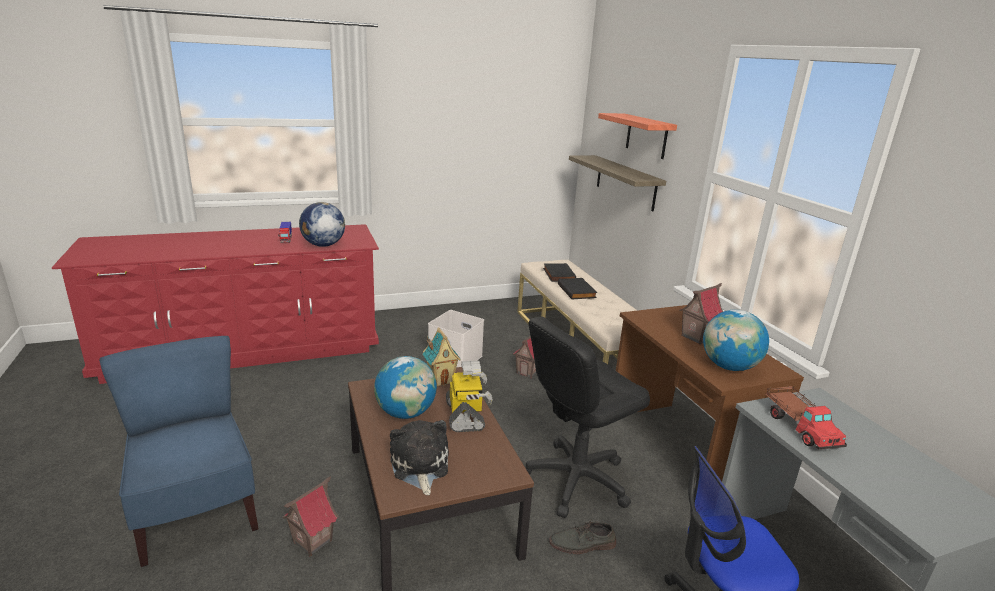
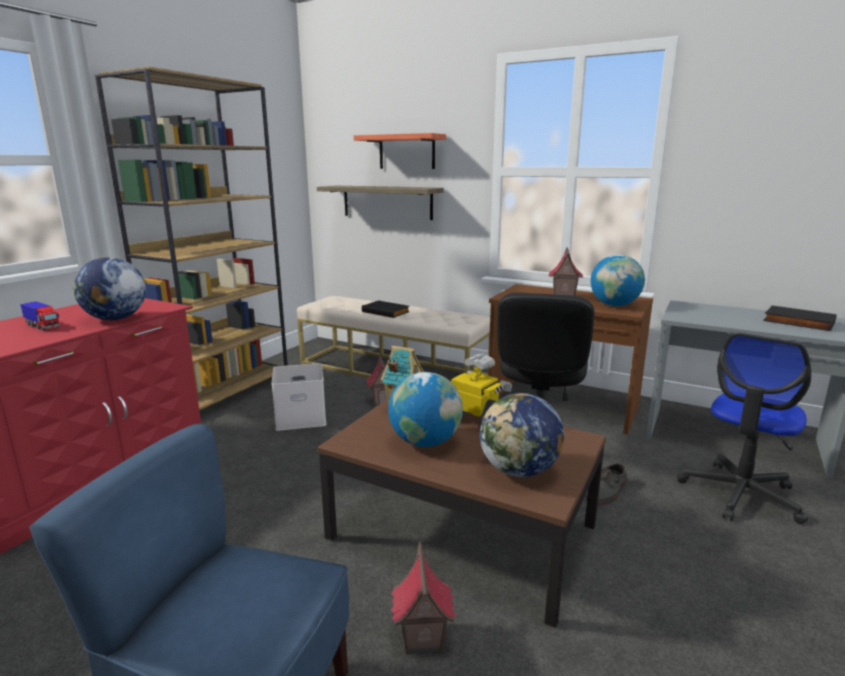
camera: 40 degrees left, 5 degrees down
plush toy [390,420,449,495] -> globe [480,393,564,477]
black book [543,263,576,282] -> black book moved to [763,305,837,331]
toy truck [765,386,847,449] -> none
none -> brown bookcase [95,66,288,410]

